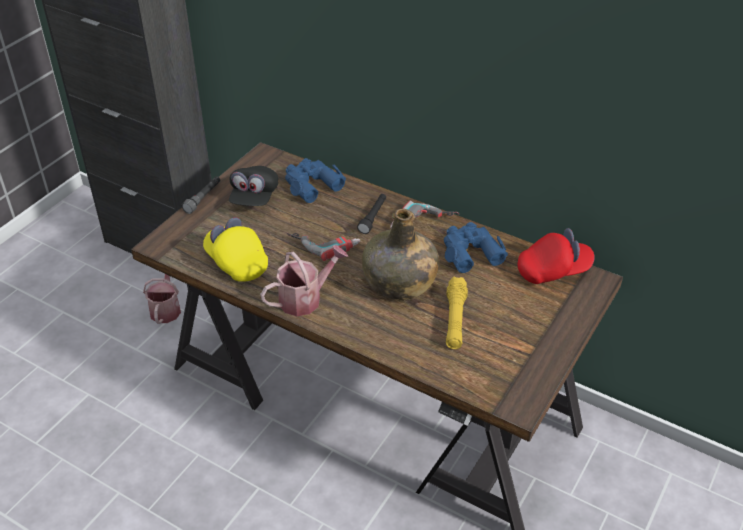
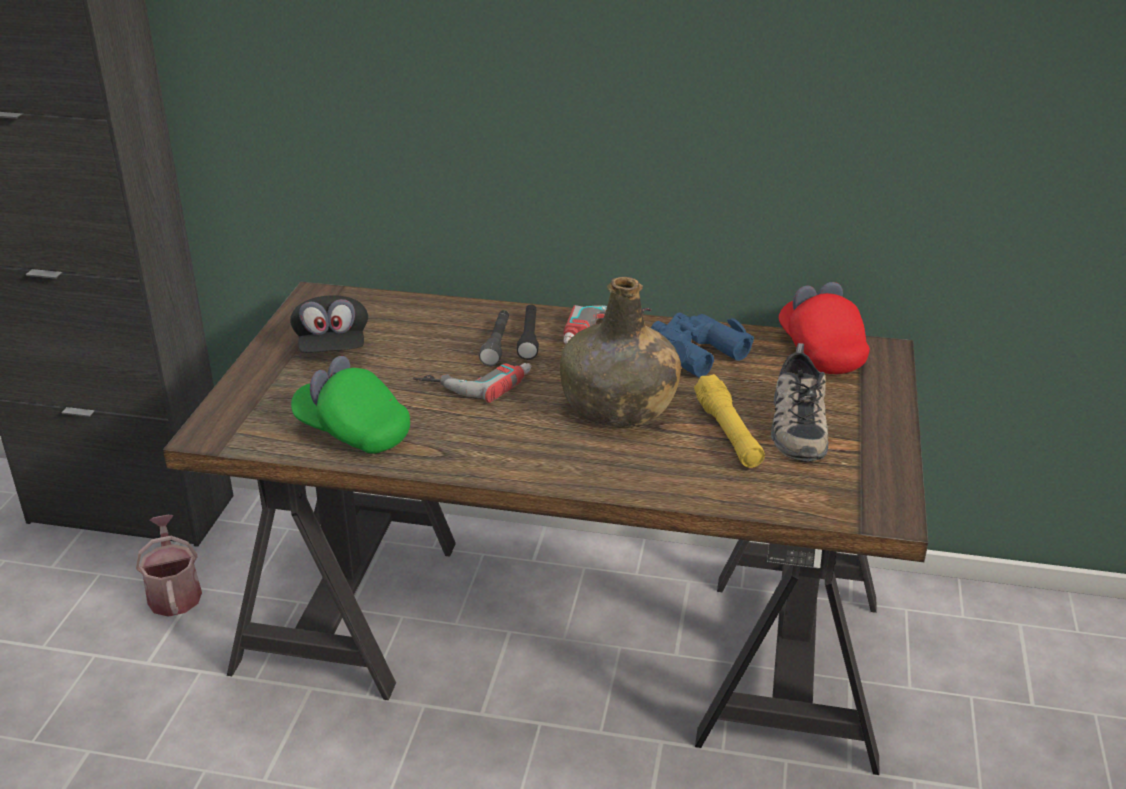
camera: 20 degrees left, 10 degrees down
grey flashlight [182,176,221,214] -> grey flashlight moved to [479,310,509,366]
yellow cap [203,217,268,282] -> green cap [291,356,410,454]
watering can [260,245,349,316] -> none
blue binoculars [285,158,346,203] -> none
red cap [517,228,595,284] -> red cap turned 75 degrees counterclockwise [779,282,870,374]
none -> shoe [771,343,828,462]

